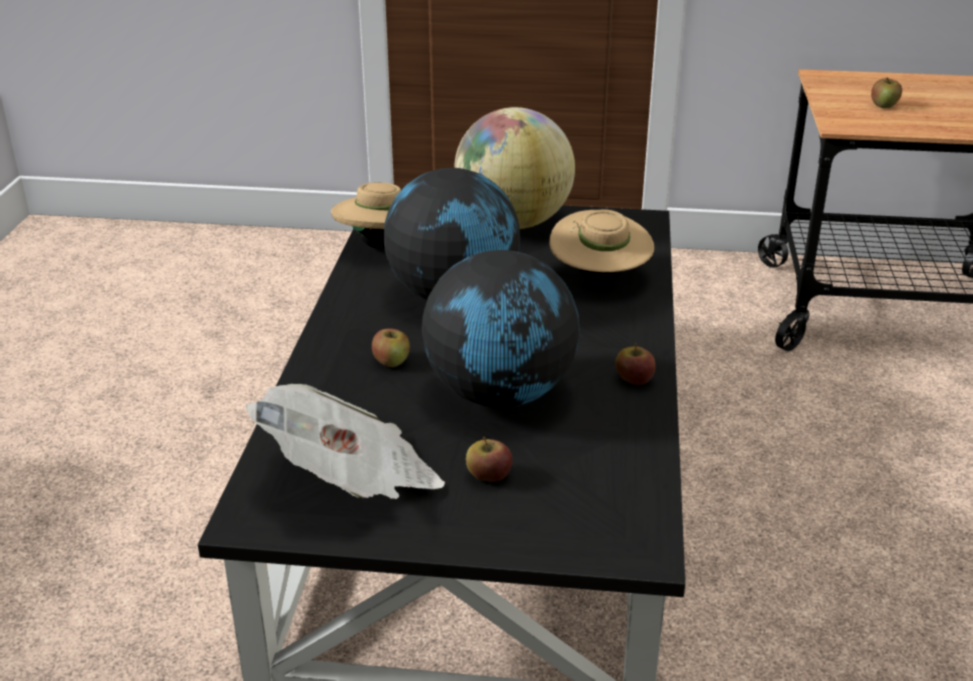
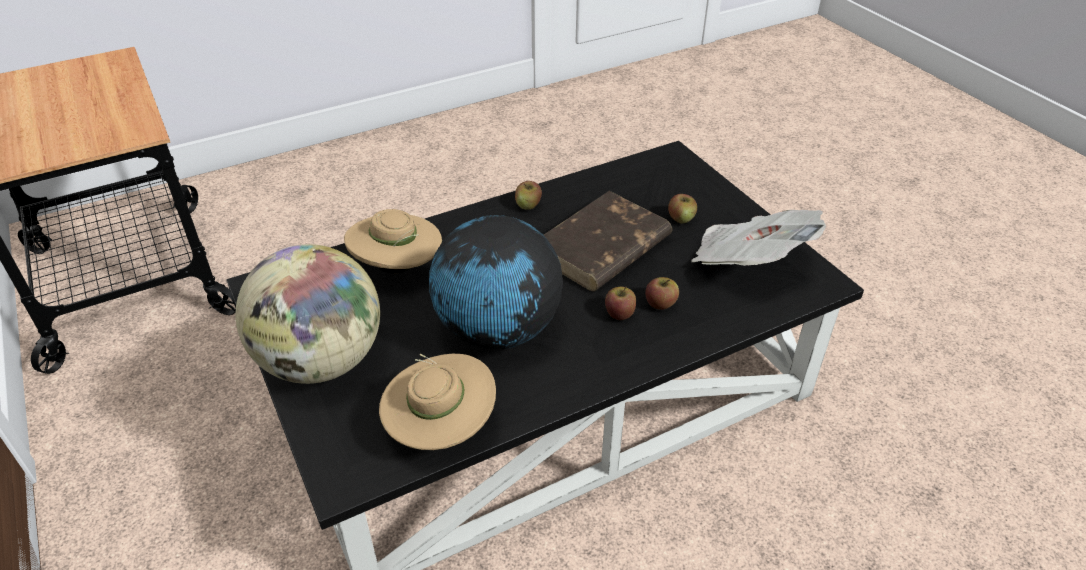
camera: 125 degrees left, 10 degrees up
globe [422,250,579,408] -> brown book [544,191,672,292]
apple [871,77,902,108] -> apple moved to [645,277,679,310]

